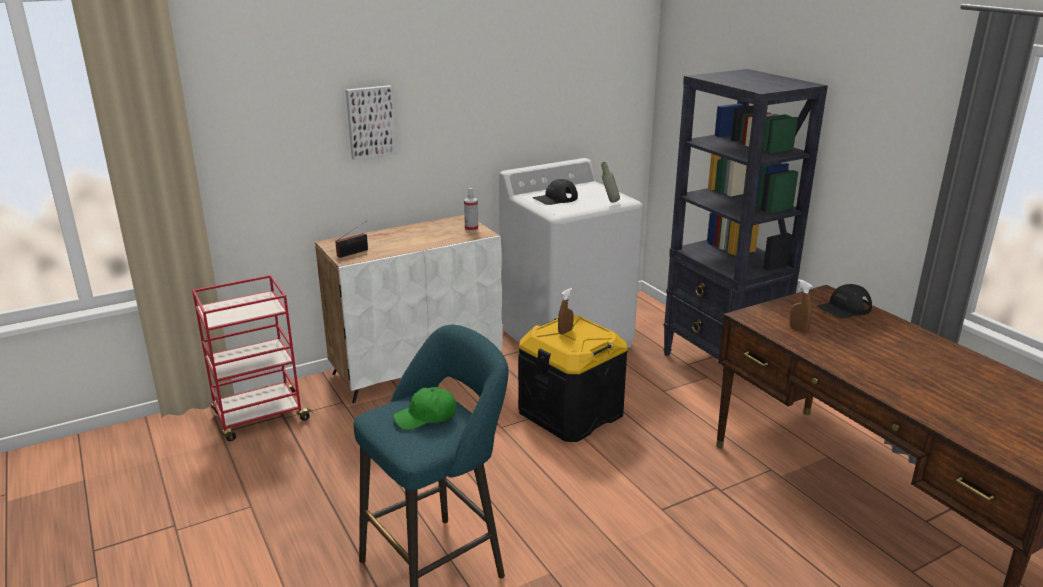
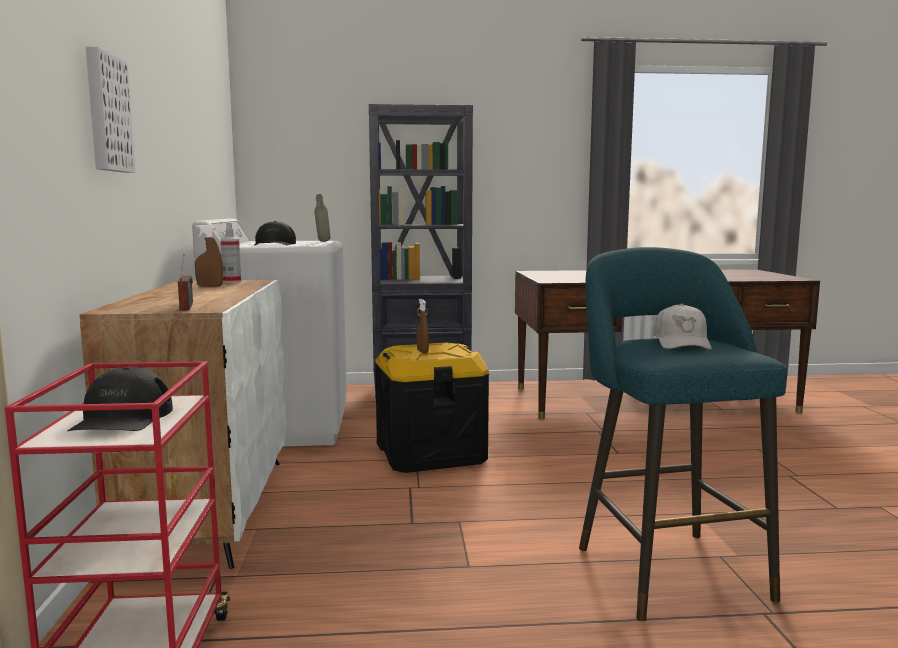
camera: 65 degrees left, 15 degrees down
green cap [393,387,456,430] -> white cap [653,303,712,350]
brown spray bottle [790,279,812,334] -> brown spray bottle moved to [195,225,223,287]
black cap [817,284,872,319] -> black cap moved to [67,367,173,431]

